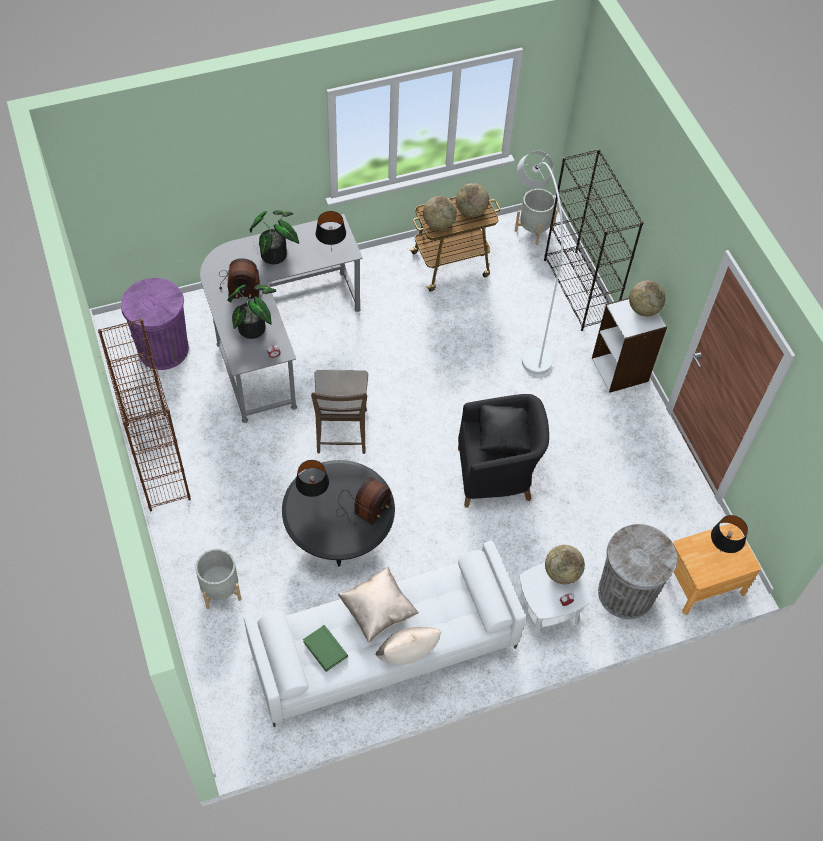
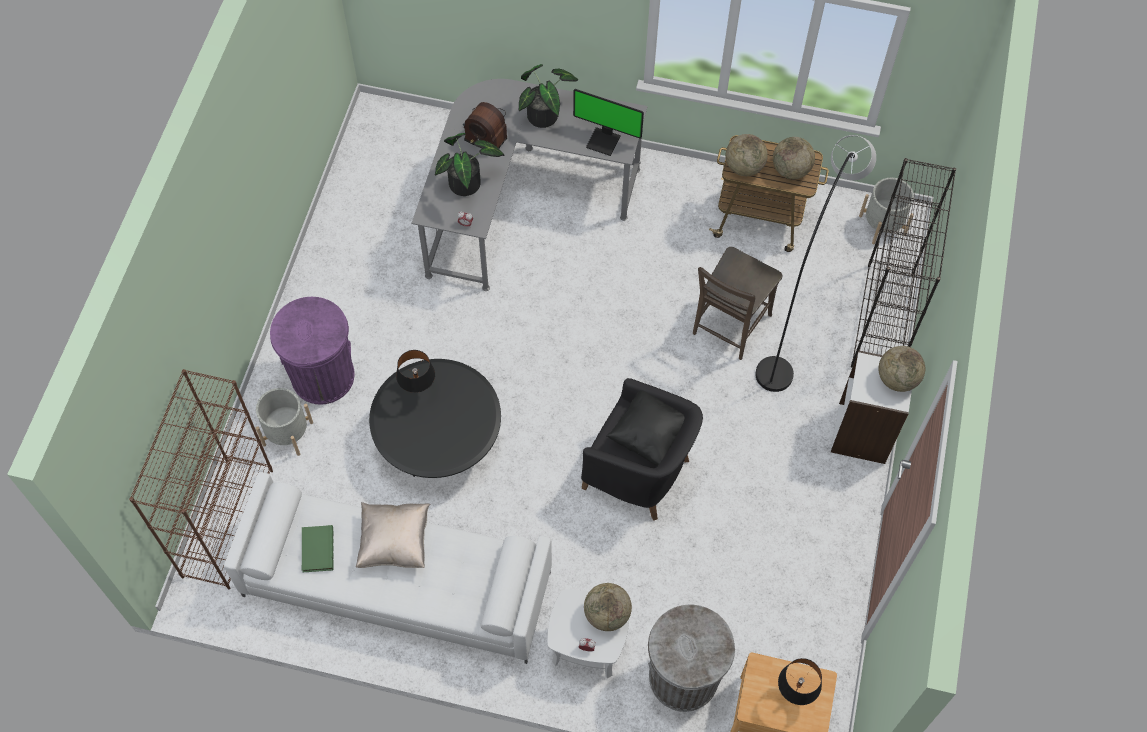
camera: 35 degrees right, 5 degrees up
brown bookcase [98,319,191,511] -> brown bookcase moved to [129,369,273,589]
purple trash can [121,278,189,370] -> purple trash can moved to [270,297,354,404]
brown chair [311,370,368,454] -> brown chair moved to [693,247,783,360]
black table lamp [316,211,346,252] -> monitor [573,89,644,156]
radio [336,477,392,526] -> none
beige pillow [375,627,441,665] -> none
white floor lamp [517,151,563,375] -> black floor lamp [755,135,876,392]

